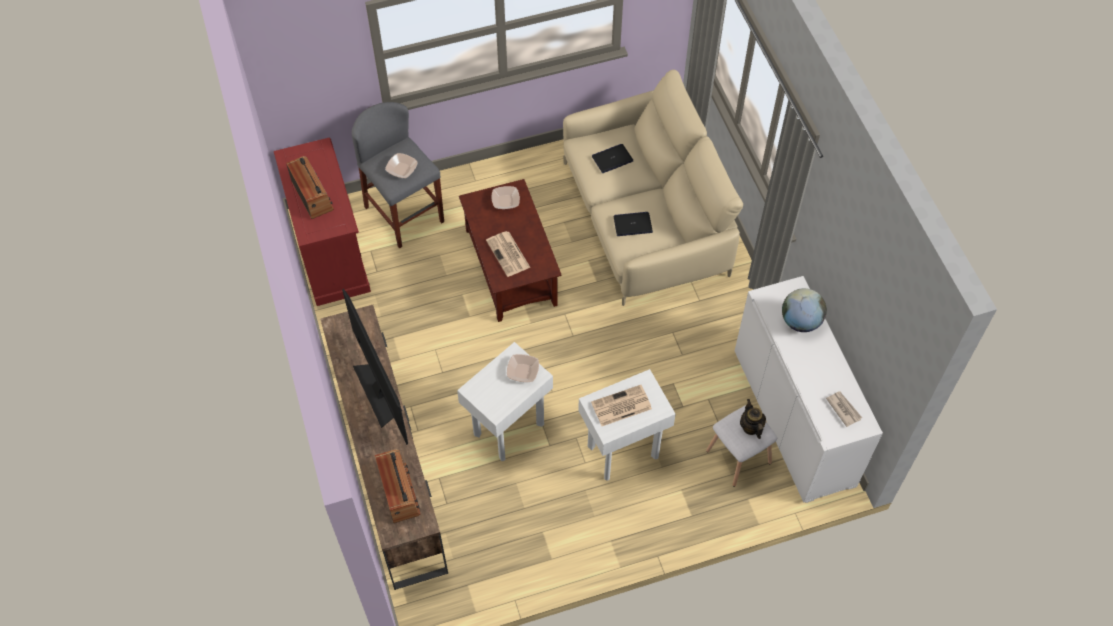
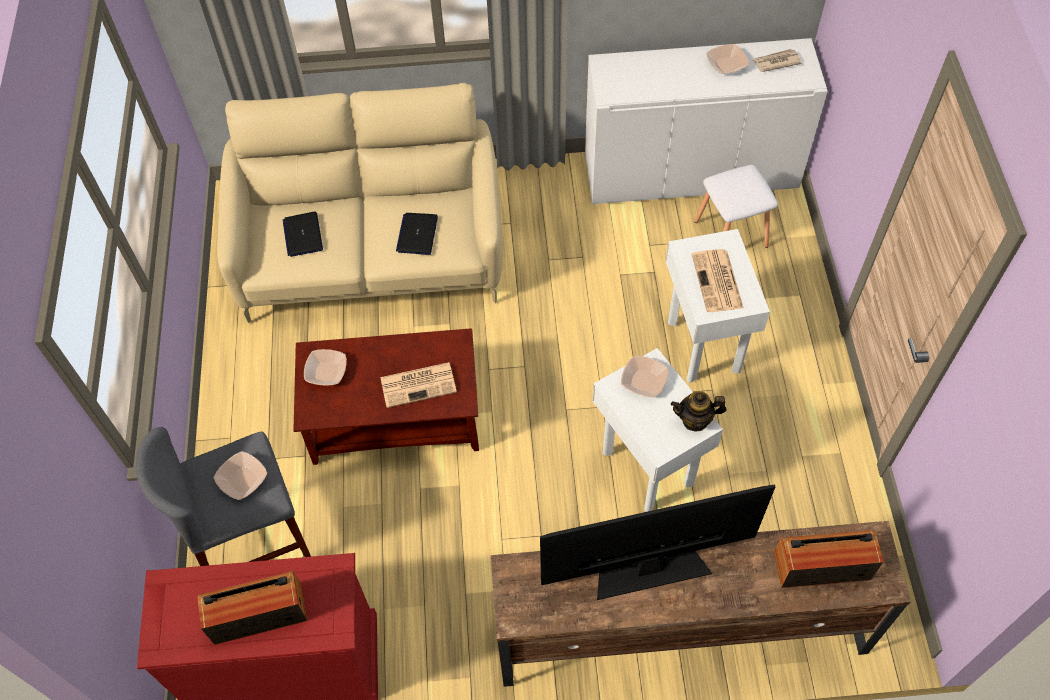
camera: 75 degrees left, 0 degrees up
teapot [740,399,766,439] -> teapot moved to [671,391,727,432]
globe [782,288,827,332] -> none
none -> bowl [706,44,749,74]

